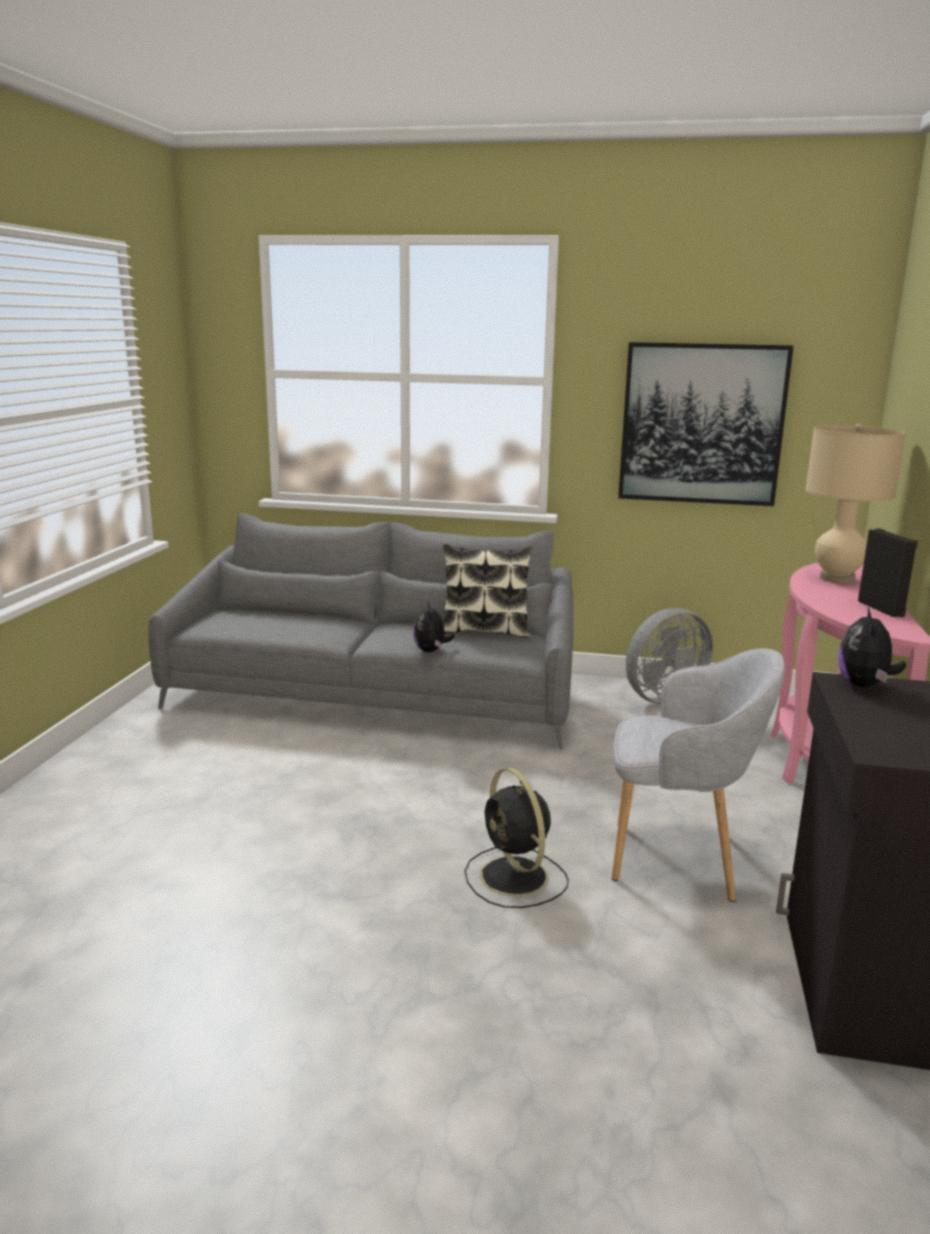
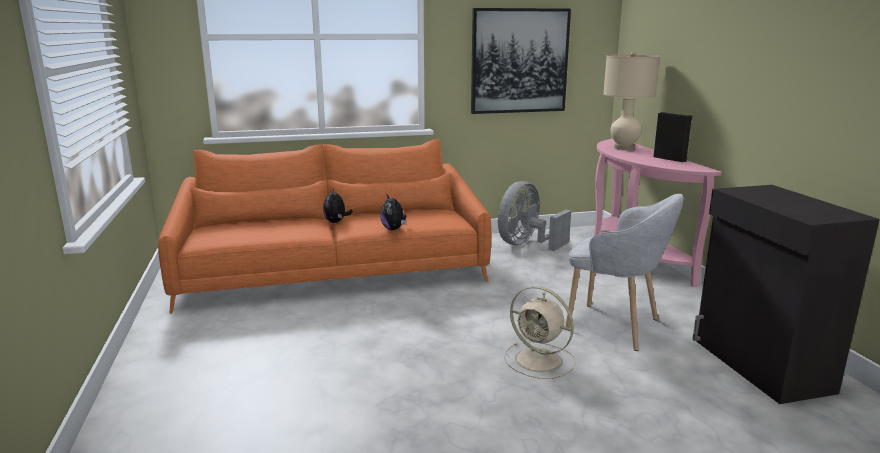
camera: 25 degrees left, 0 degrees up
grey sofa [148,513,573,750] -> orange sofa [158,139,491,314]
pillow [443,544,533,637] -> none
black fan [465,768,569,908] -> beige fan [504,286,576,379]
grey armchair [612,648,785,902] -> grey armchair turned 45 degrees clockwise [565,194,683,351]
plush toy [838,607,906,687] -> plush toy moved to [323,189,353,223]

